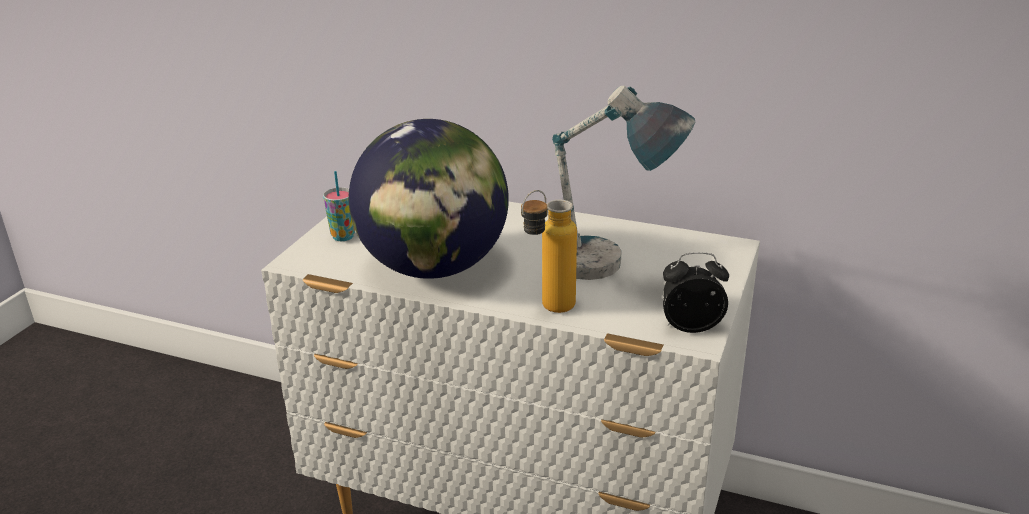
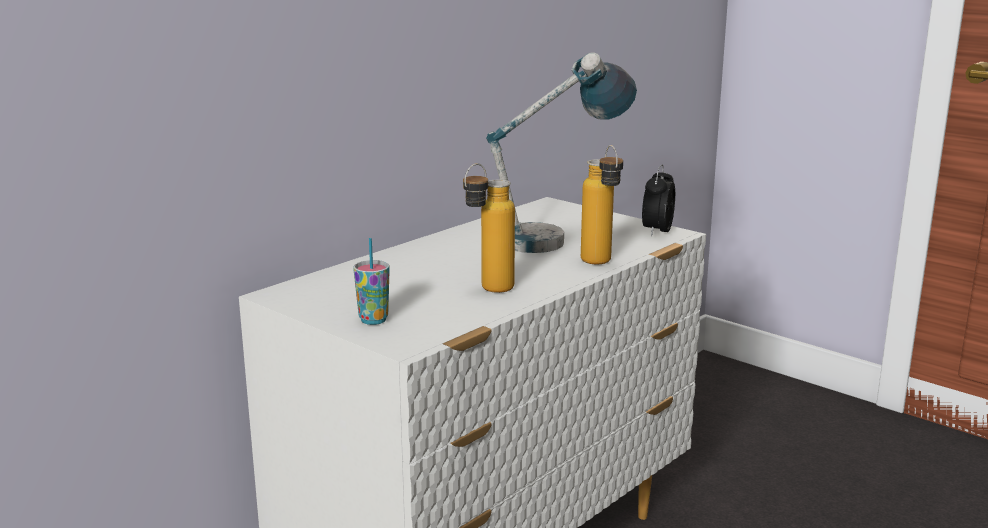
camera: 70 degrees left, 10 degrees down
globe [349,119,509,279] -> bottle [463,163,515,293]

